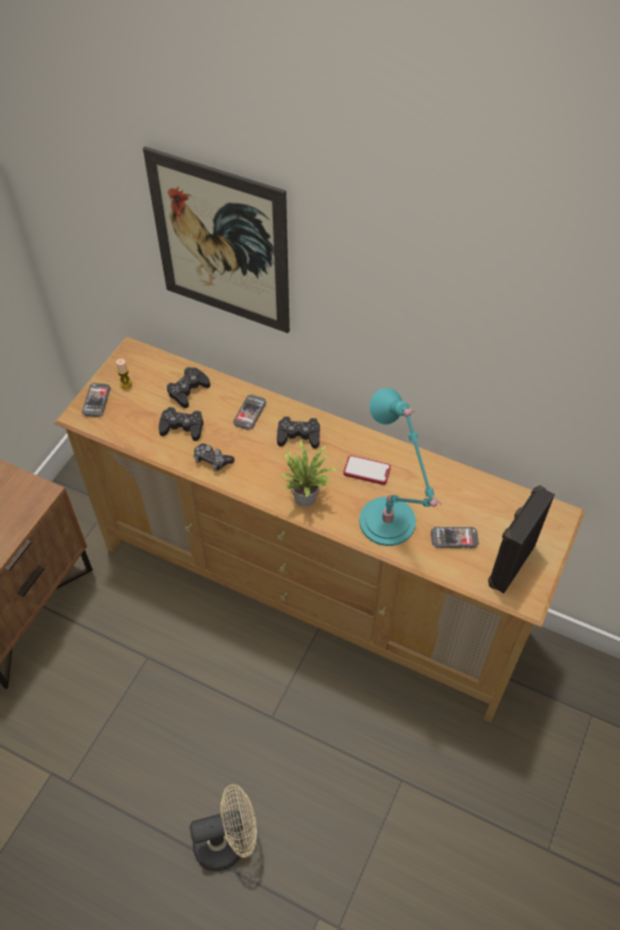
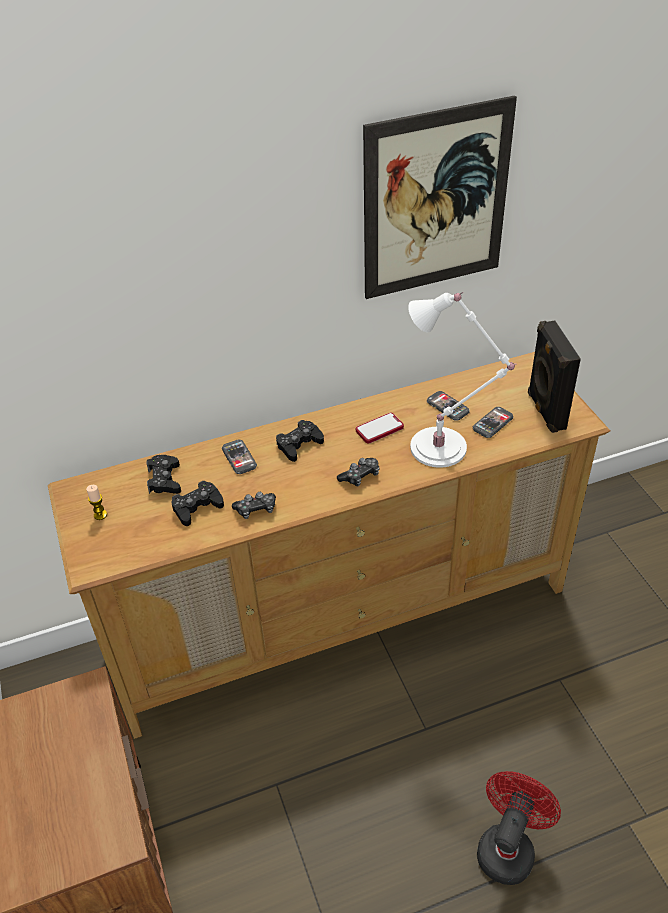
camera: 45 degrees left, 10 degrees down
phone [82,383,111,417] -> phone moved to [427,391,469,421]
picture [143,146,290,333] -> picture moved to [363,95,517,299]
beige fan [190,784,257,871] -> red fan [477,771,561,885]
potted plant [280,440,340,507] -> game controller [337,458,380,487]
turquoise table lamp [359,388,441,546] -> white table lamp [408,292,517,468]

